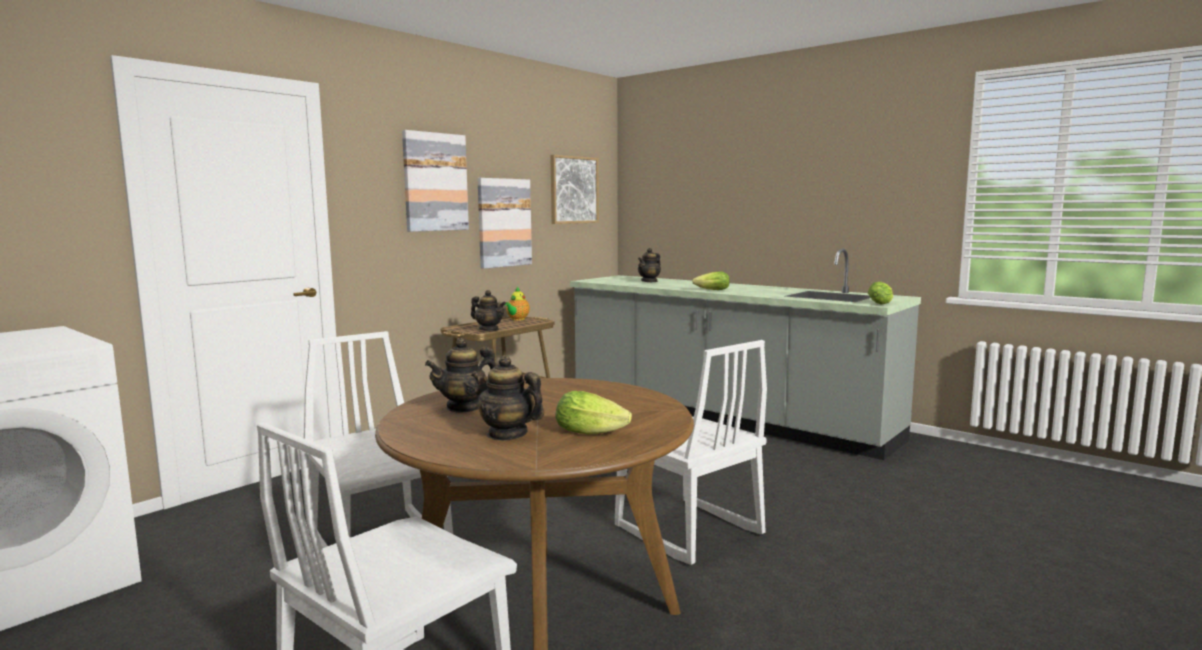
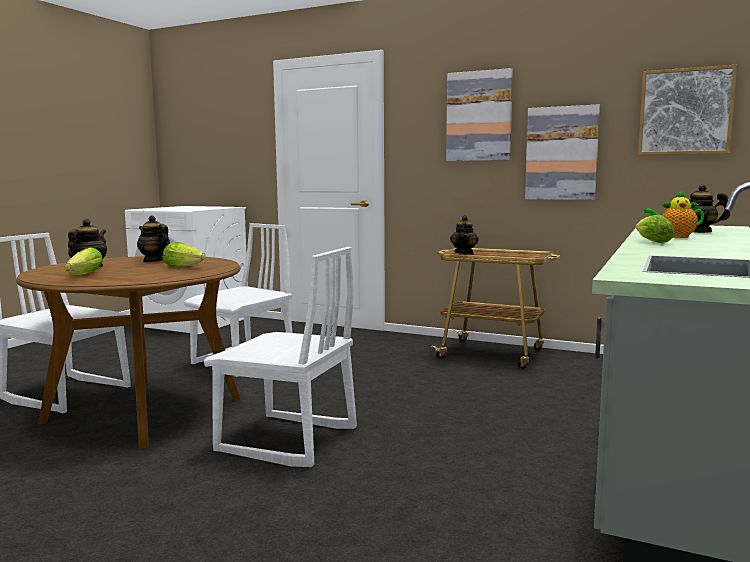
camera: 75 degrees right, 0 degrees up
teapot [505,287,530,321] -> teapot moved to [643,190,704,238]
white chair [615,340,767,565] -> white chair turned 105 degrees counterclockwise [204,247,357,467]
lettuce [868,282,893,305] -> lettuce moved to [162,242,205,267]

